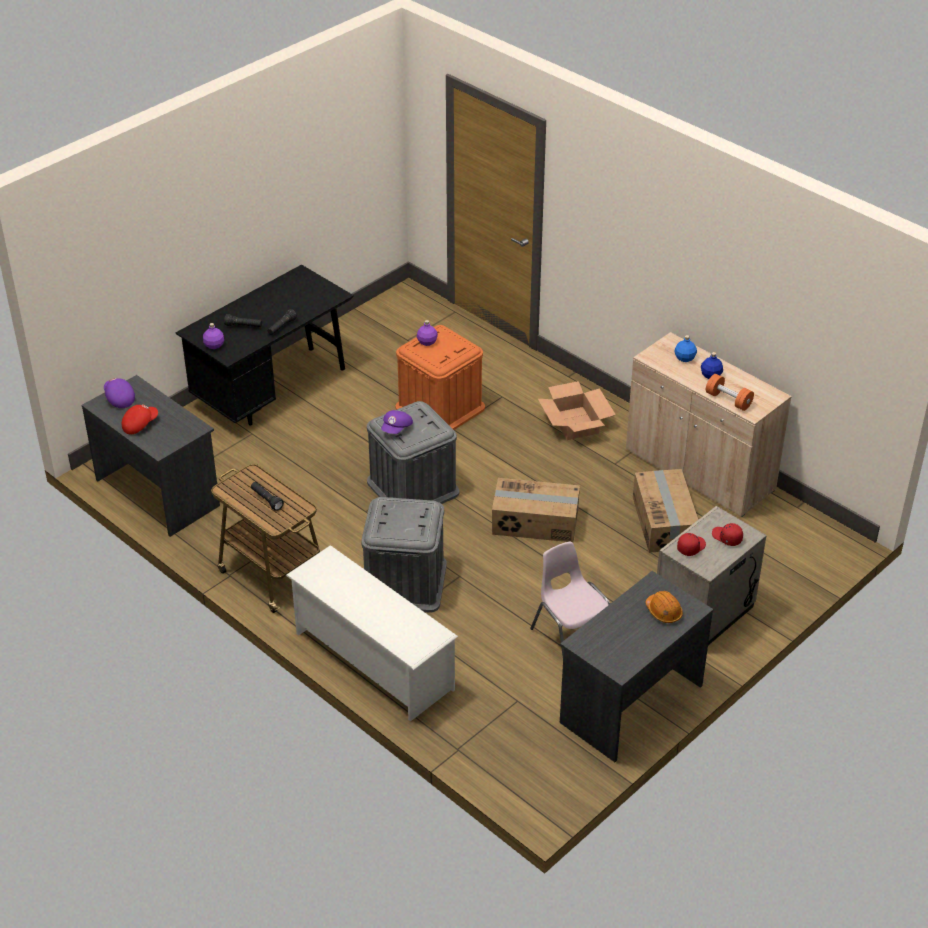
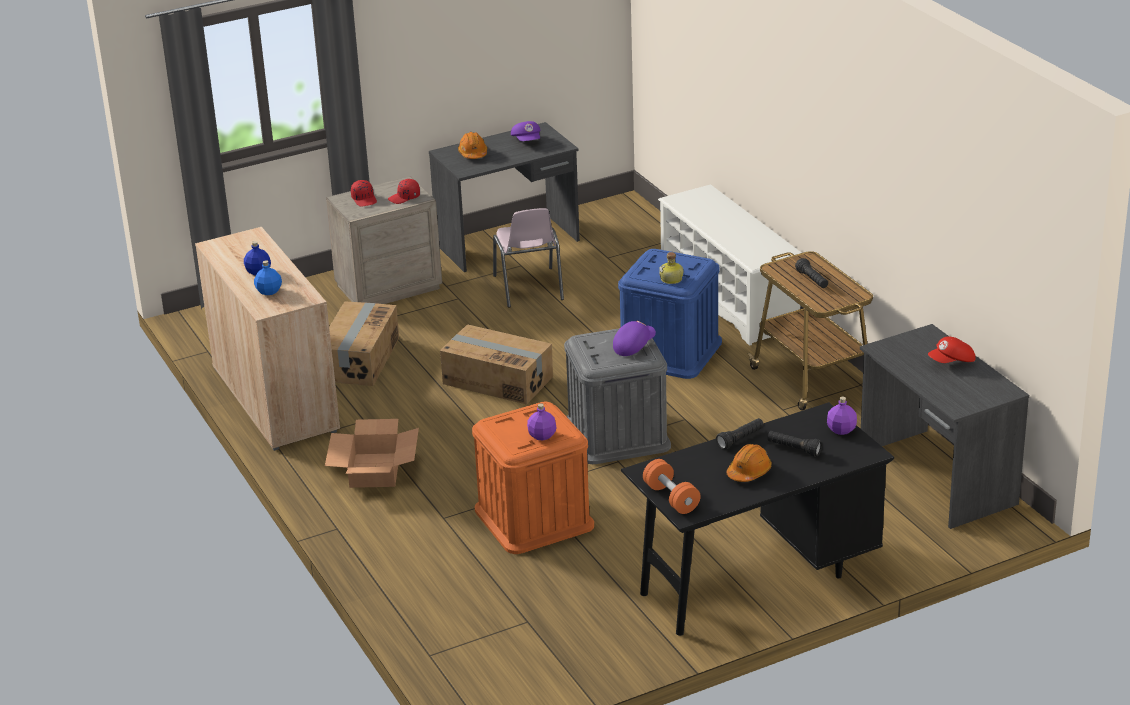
camera: 160 degrees left, 10 degrees down
purple cap [104,378,135,408] -> purple cap moved to [511,121,541,141]
grey storage box [361,497,447,612] -> blue storage box [618,249,722,379]
orange dumbbell [706,374,754,411] -> orange dumbbell moved to [643,459,701,514]
none -> bottle [659,252,684,284]
none -> orange hard hat [726,444,772,482]

